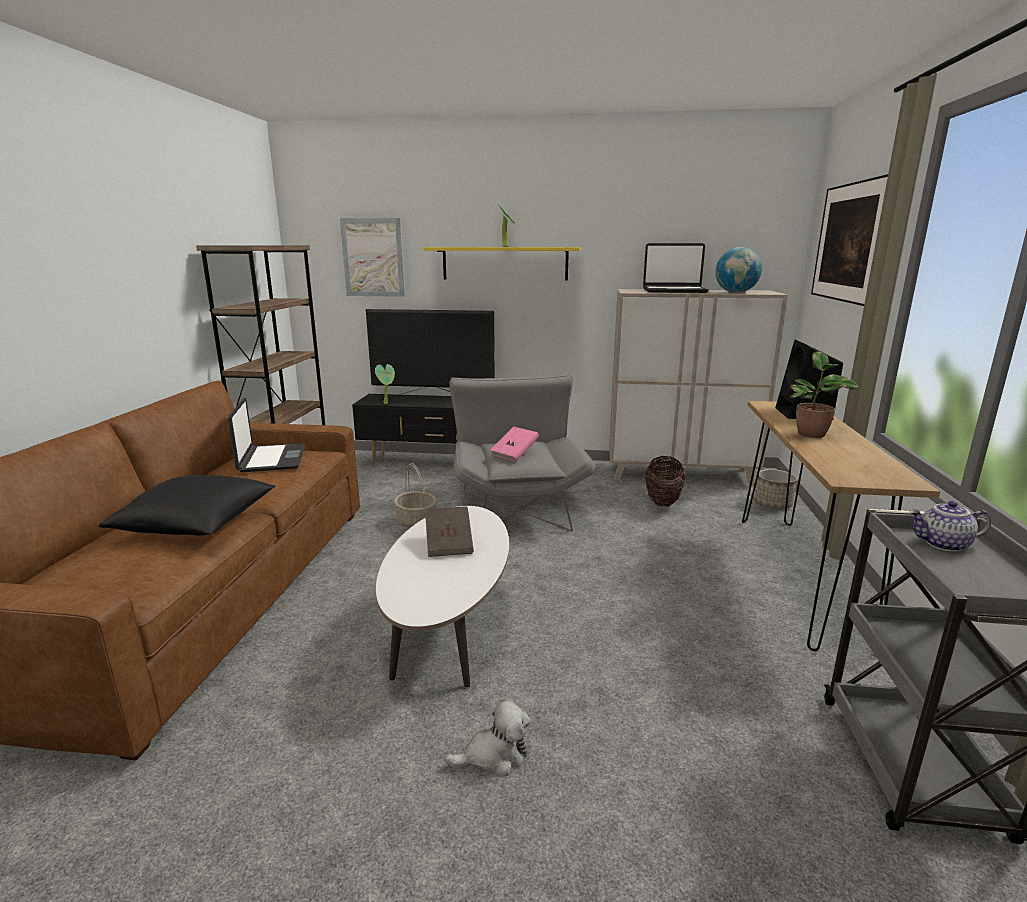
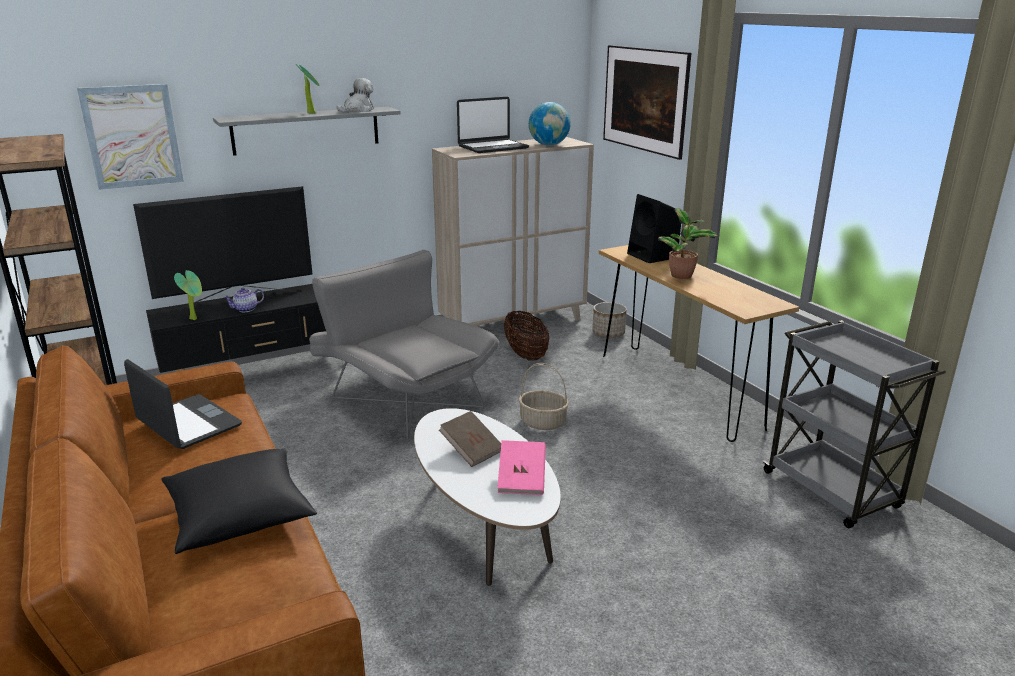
camera: 35 degrees left, 5 degrees up
basket [394,463,437,528] -> basket moved to [519,363,569,430]
yellow shelf [423,247,581,280] -> grey shelf [213,107,401,156]
plush toy [445,699,531,776] -> plush toy moved to [337,78,374,112]
pink book [491,426,539,462] -> pink book moved to [497,440,546,495]
teapot [909,501,991,552] -> teapot moved to [223,288,264,312]

